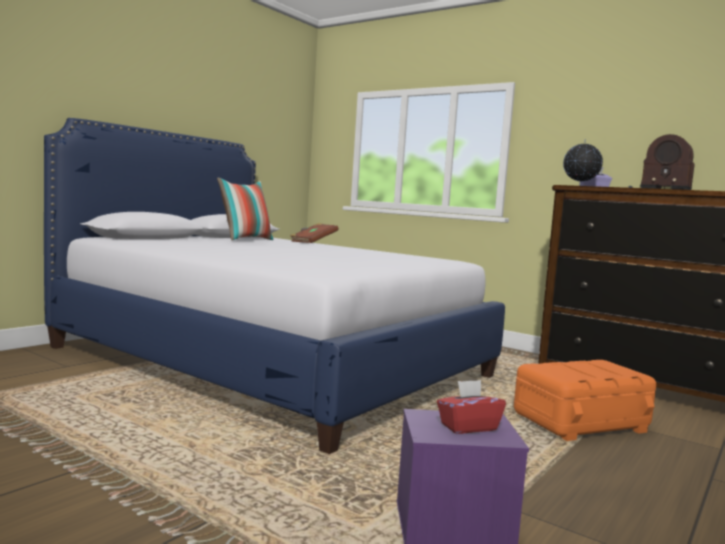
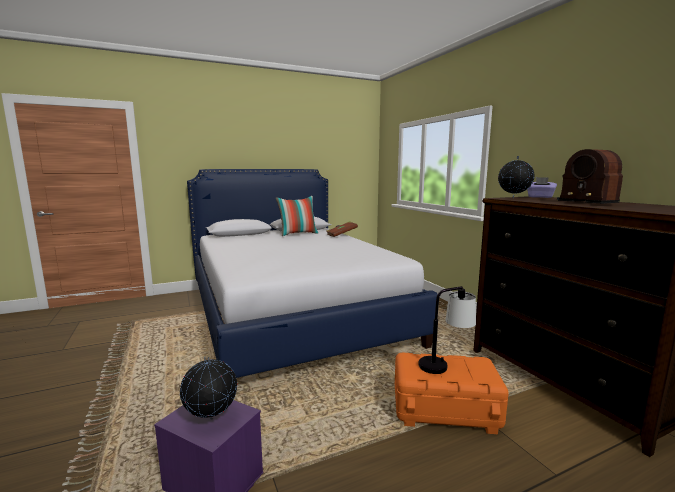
camera: 30 degrees right, 5 degrees up
red tissue box [437,380,506,434] -> globe [180,356,237,420]
none -> table lamp [418,286,476,374]

